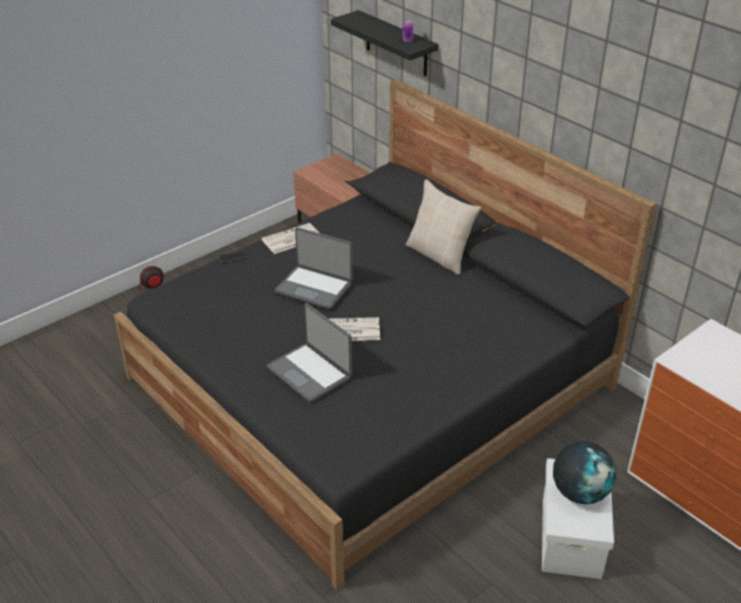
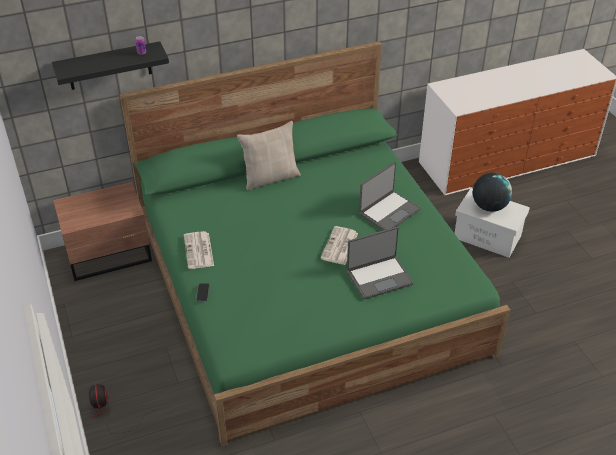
camera: 70 degrees left, 5 degrees up
black bed [114,79,656,590] -> green bed [120,41,510,447]
laptop [275,227,352,310] -> laptop moved to [359,162,421,230]

